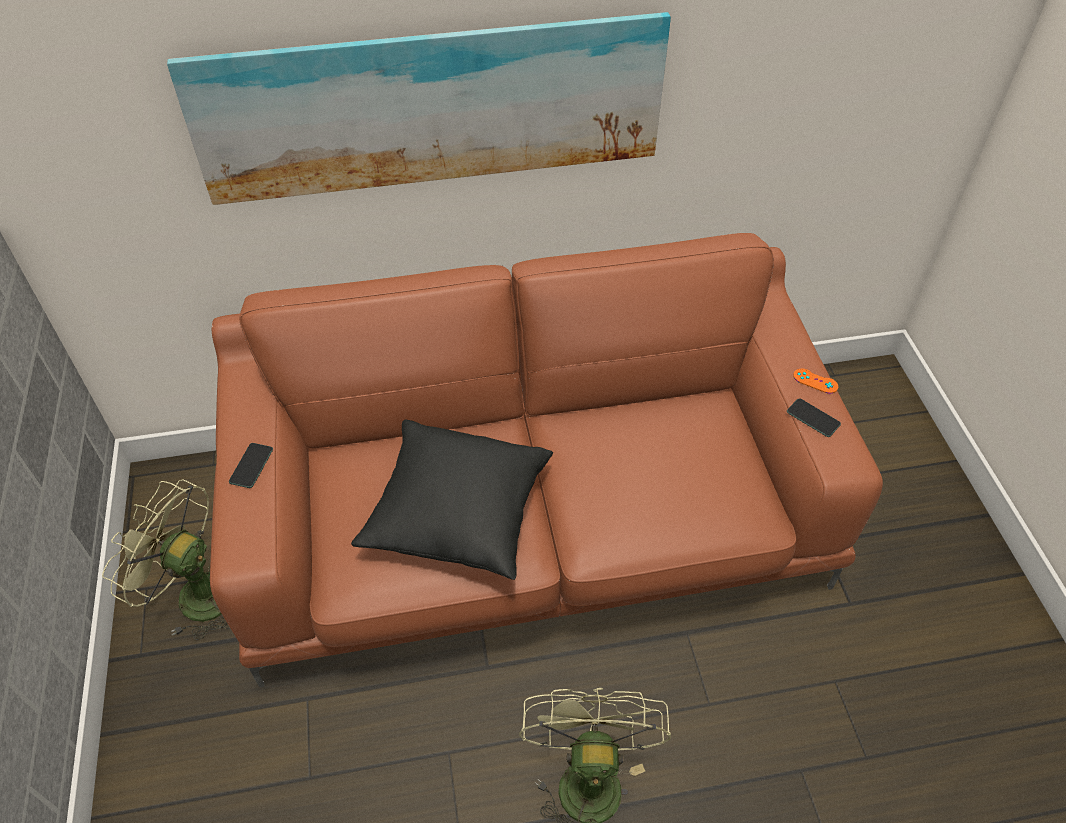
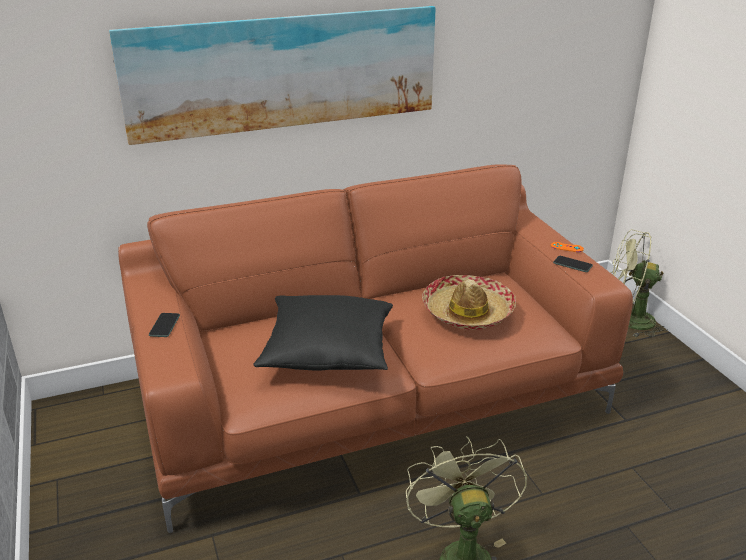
camera: 10 degrees left, 20 degrees down
green fan [102,479,230,640] -> green fan moved to [610,229,668,337]
none -> hat [422,275,516,330]

